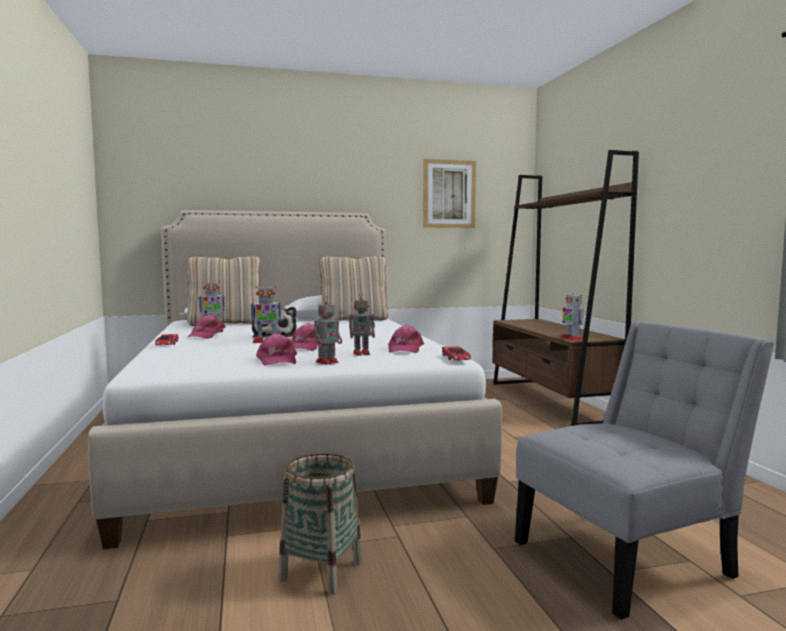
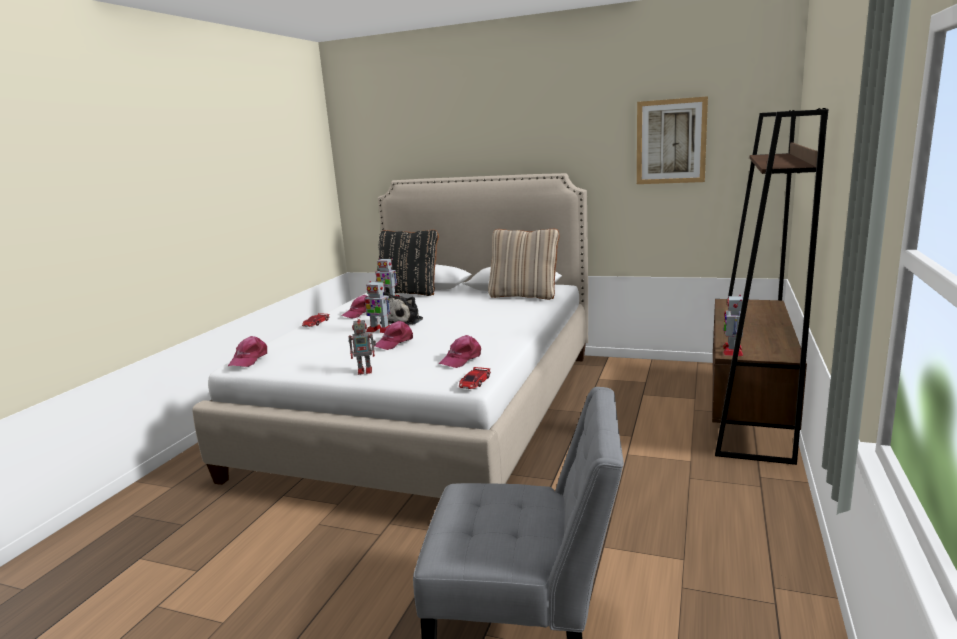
camera: 35 degrees right, 10 degrees up
beige pillow [187,256,261,326] -> black pillow [377,230,439,296]
pink cap [256,333,297,366] -> pink cap moved to [228,336,267,367]
basket [278,453,362,595] -> none
toy robot [349,292,375,356] -> none

